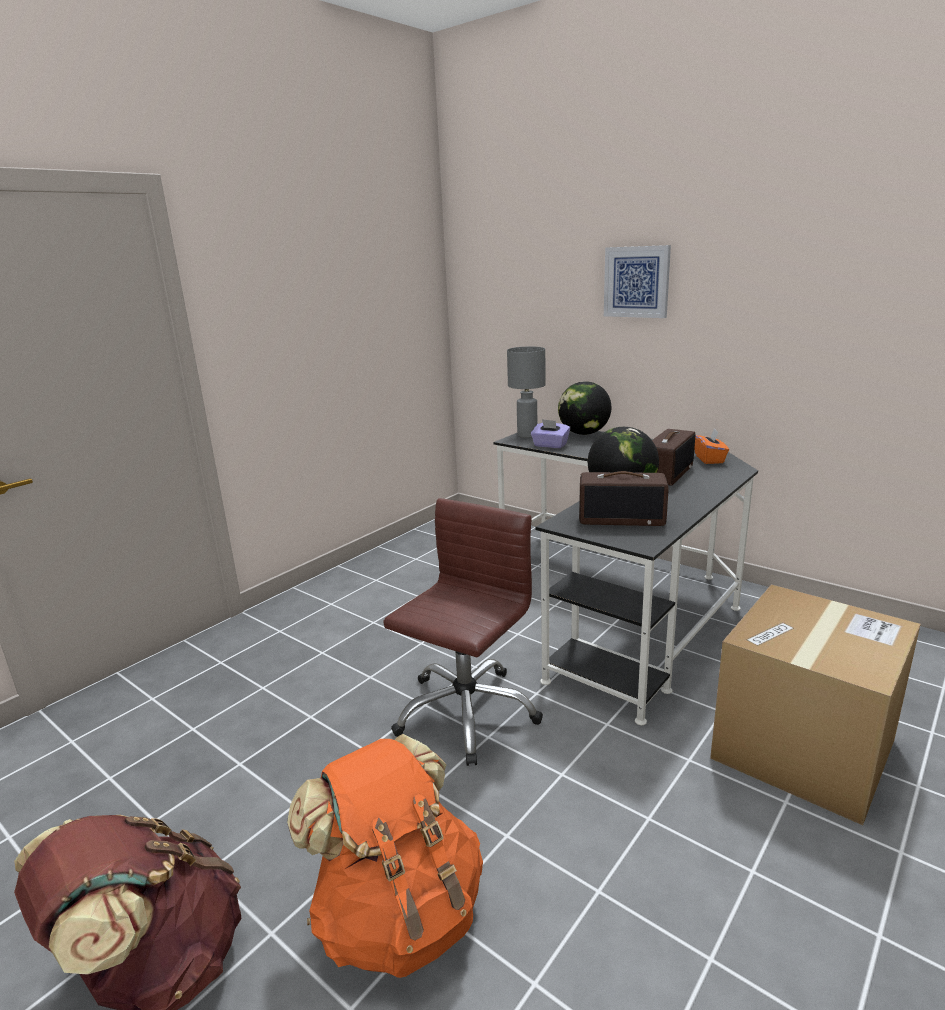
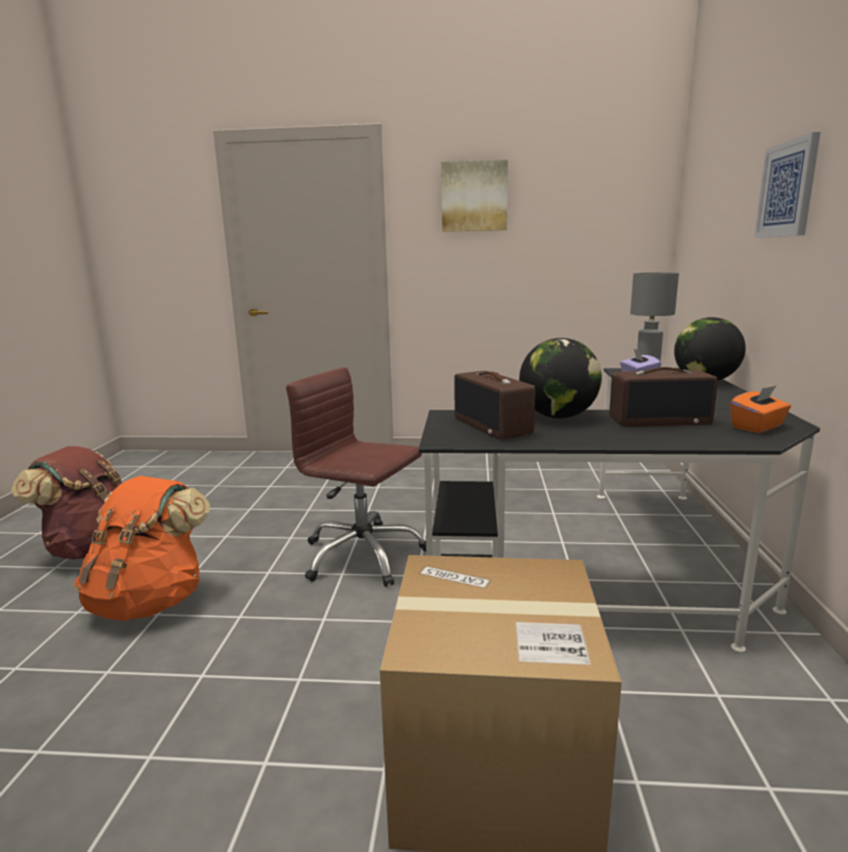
camera: 55 degrees right, 5 degrees down
brown office chair [383,498,543,766] -> brown office chair turned 150 degrees counterclockwise [286,367,426,587]
none -> picture [441,160,508,232]

